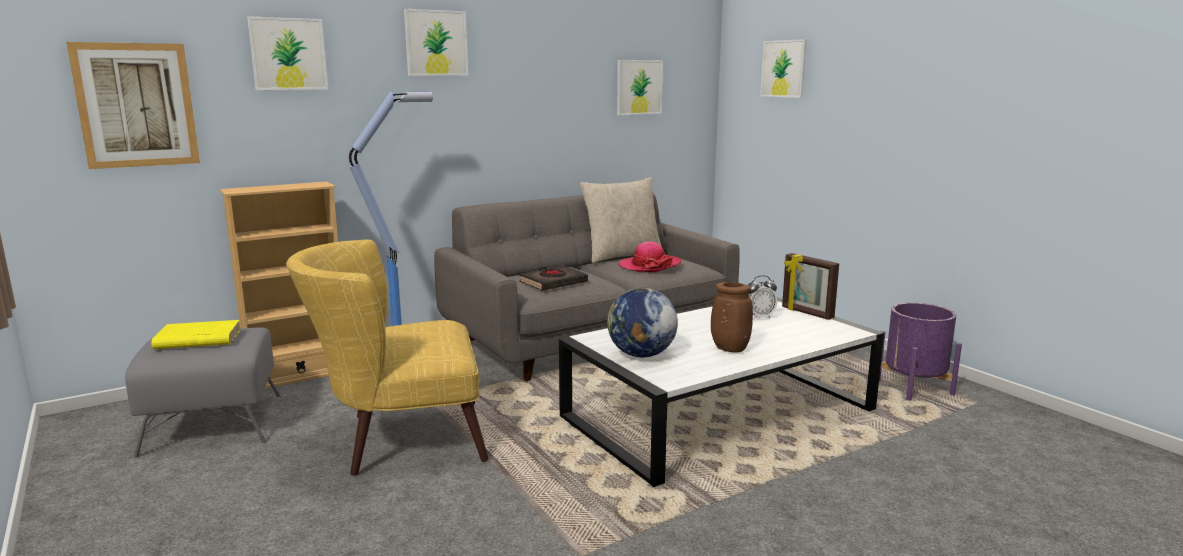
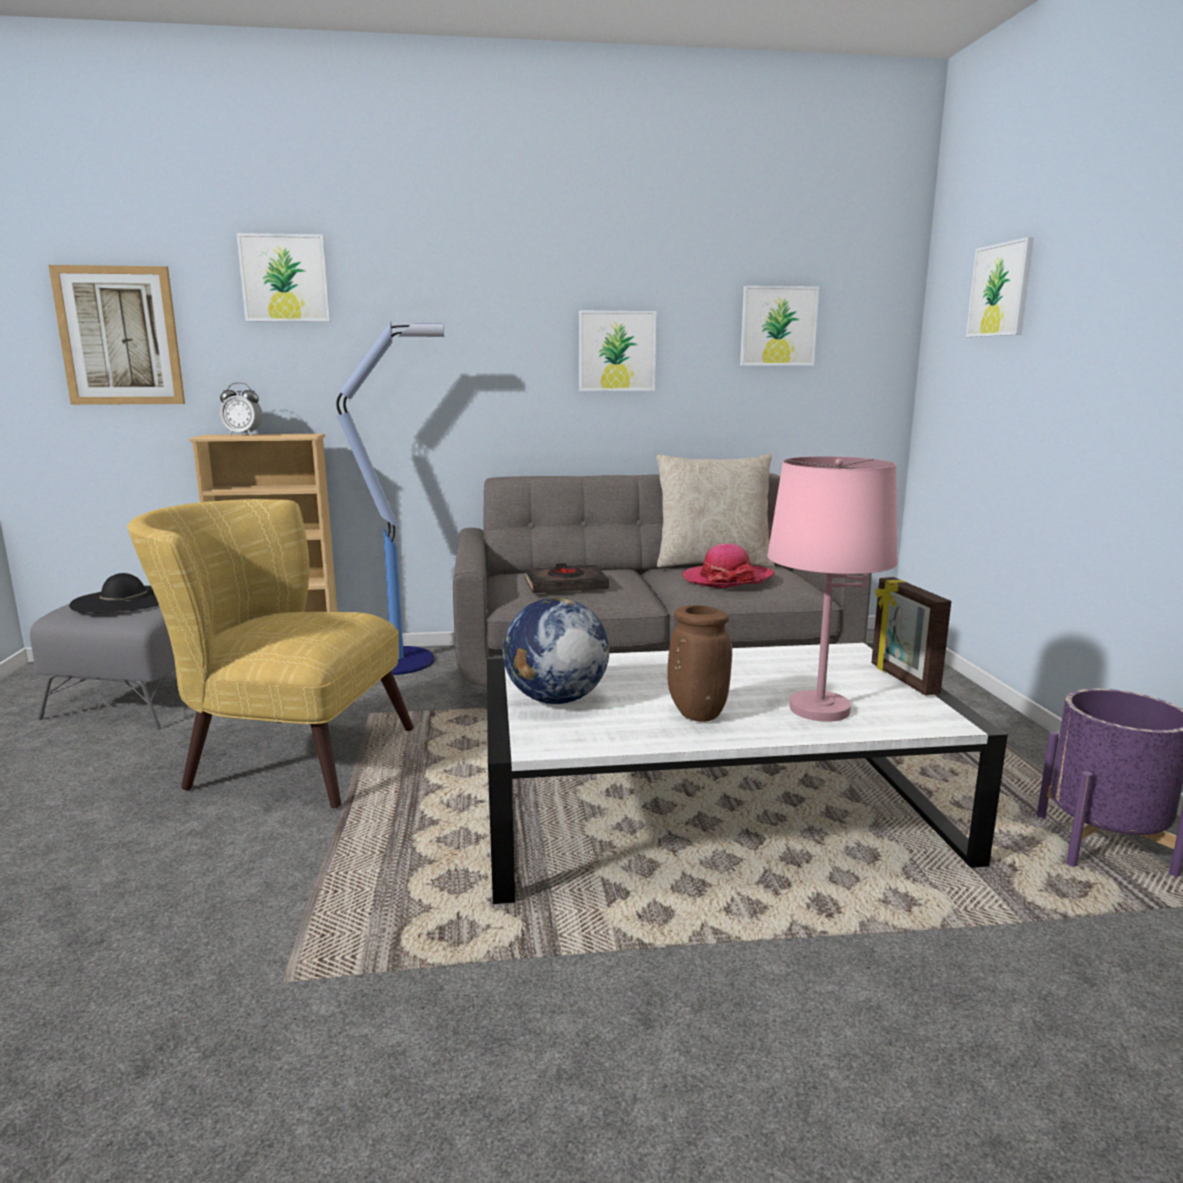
camera: 25 degrees right, 0 degrees up
yellow book [151,320,241,349] -> black hat [69,573,159,613]
picture [404,9,468,76] -> picture moved to [579,311,657,391]
alarm clock [748,275,777,320] -> alarm clock moved to [220,382,263,435]
none -> pink table lamp [767,456,898,722]

